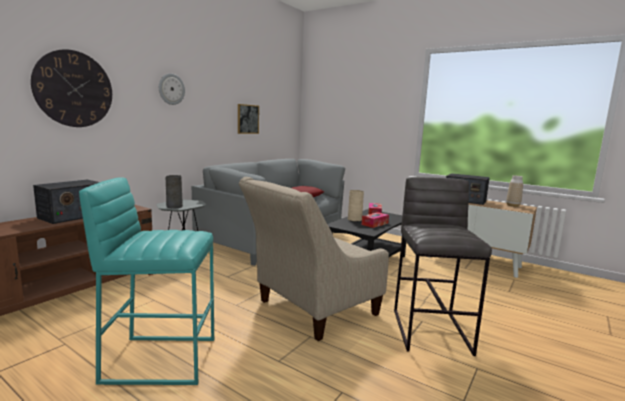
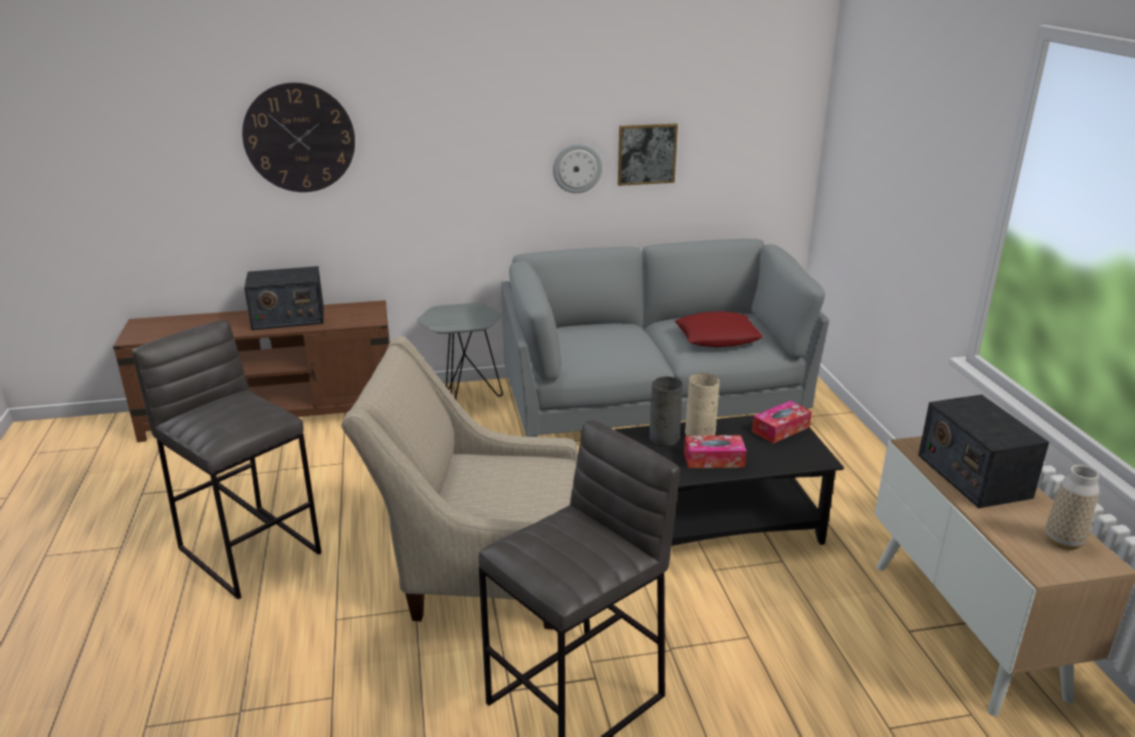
camera: 45 degrees right, 15 degrees up
turquoise stool [79,177,214,385] -> grey stool [132,320,321,599]
wall clock [159,73,185,105] -> wall clock moved to [553,143,603,193]
grey vase [166,175,183,209] -> grey vase moved to [649,377,683,446]

